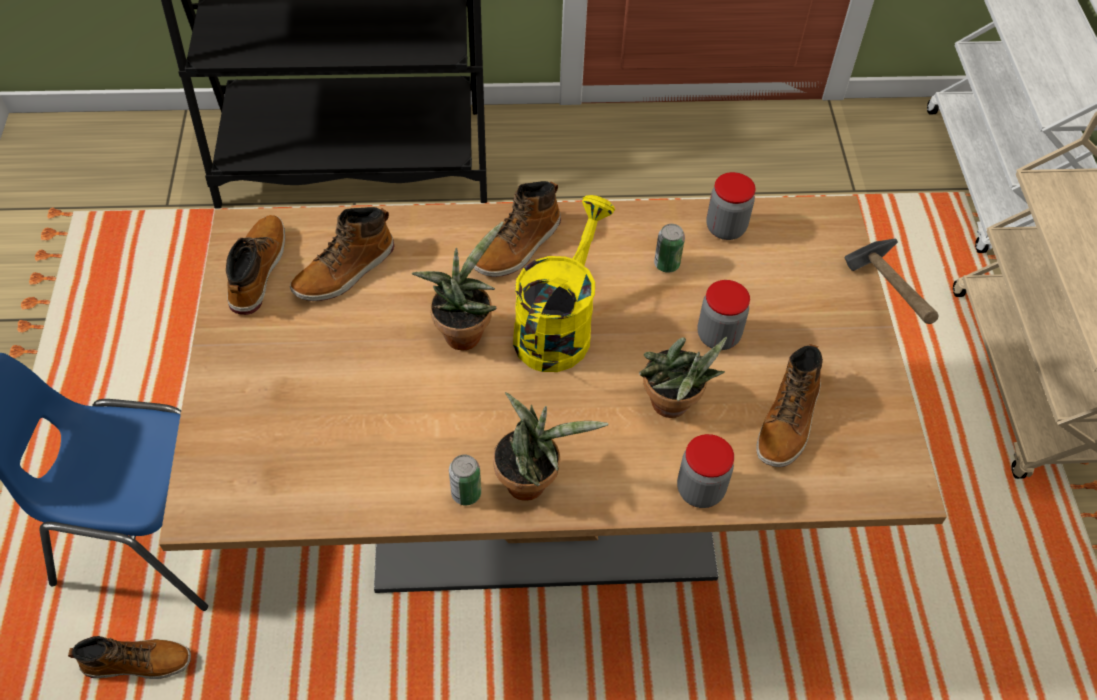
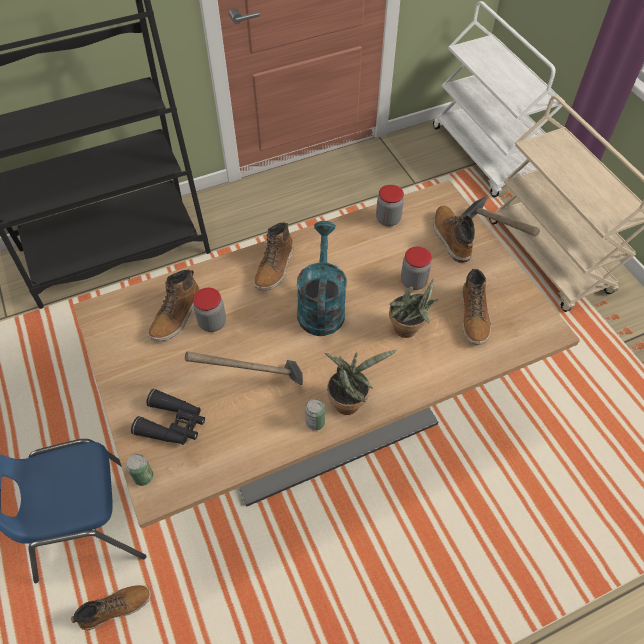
camera: 20 degrees left, 0 degrees up
boot [226,215,285,315] -> boot moved to [433,205,475,263]
potted plant [412,222,504,351] -> none
yellow watering can [513,195,615,372] -> turquoise watering can [297,221,347,336]
can [654,224,685,273] -> can moved to [126,454,154,486]
jar [677,434,734,508] -> jar moved to [193,288,226,332]
none -> black binoculars [131,389,205,445]
none -> hammer [185,351,303,385]

